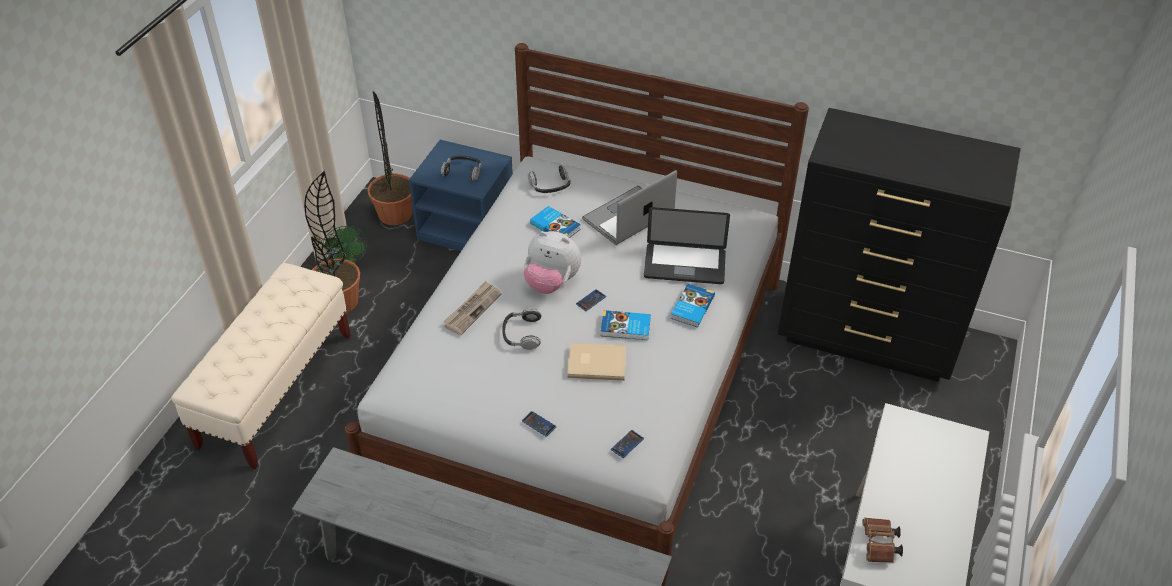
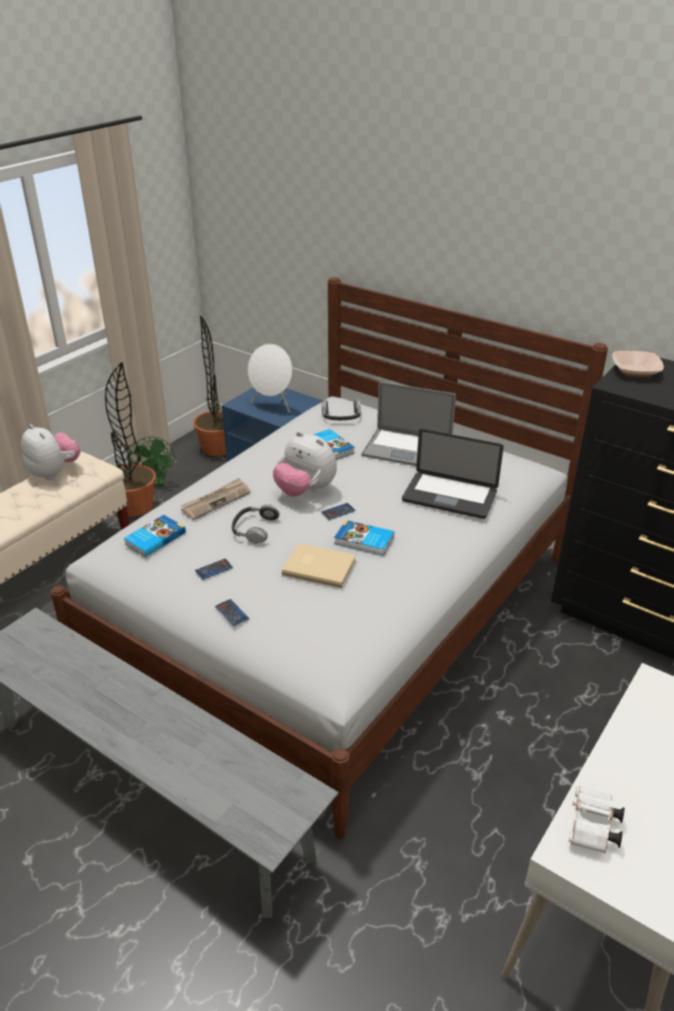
camera: 15 degrees right, 10 degrees down
headphones [441,156,482,181] -> white speaker [248,344,292,413]
laptop [582,170,677,245] -> laptop turned 135 degrees counterclockwise [362,382,456,466]
phone [611,430,644,458] -> phone moved to [195,559,233,580]
book [670,284,715,327] -> book moved to [124,515,186,557]
brown binoculars [863,518,903,563] -> white binoculars [569,786,625,853]
none -> plush toy [21,424,80,480]
none -> bowl [612,351,664,377]

